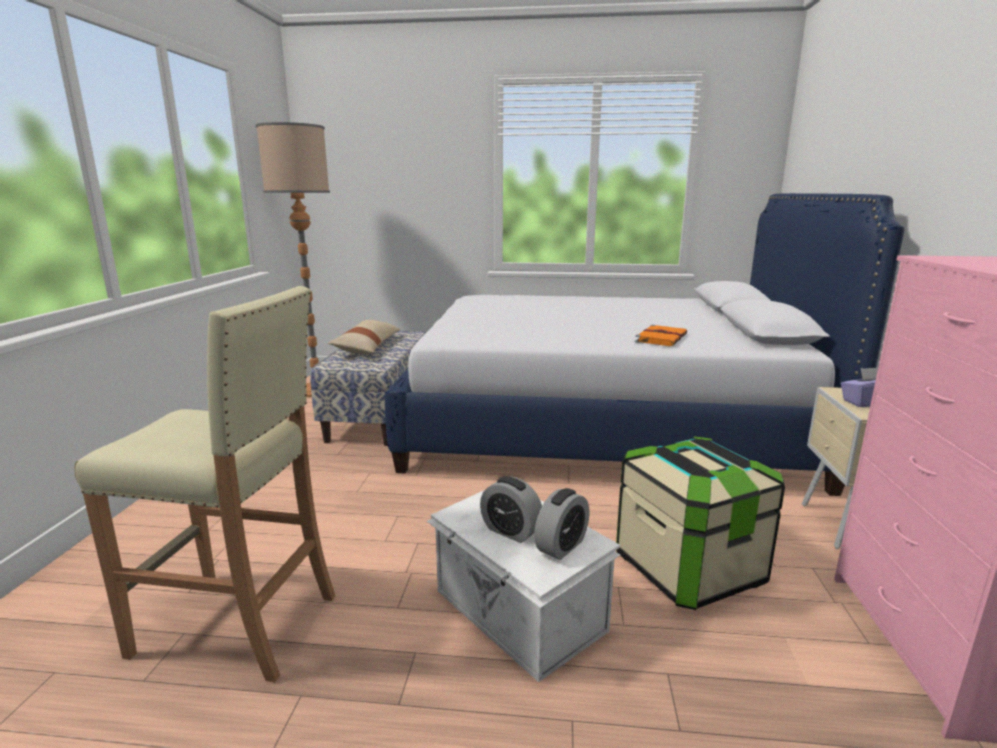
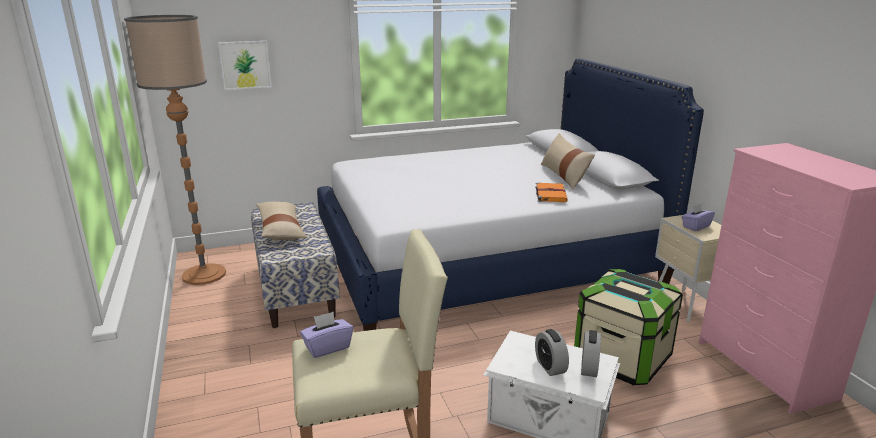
camera: 25 degrees left, 5 degrees up
alarm clock [480,476,542,543] -> alarm clock turned 60 degrees clockwise [535,329,569,376]
none -> picture [218,41,272,90]
none -> purple tissue box [300,312,353,358]
none -> beige pillow [541,133,595,190]

